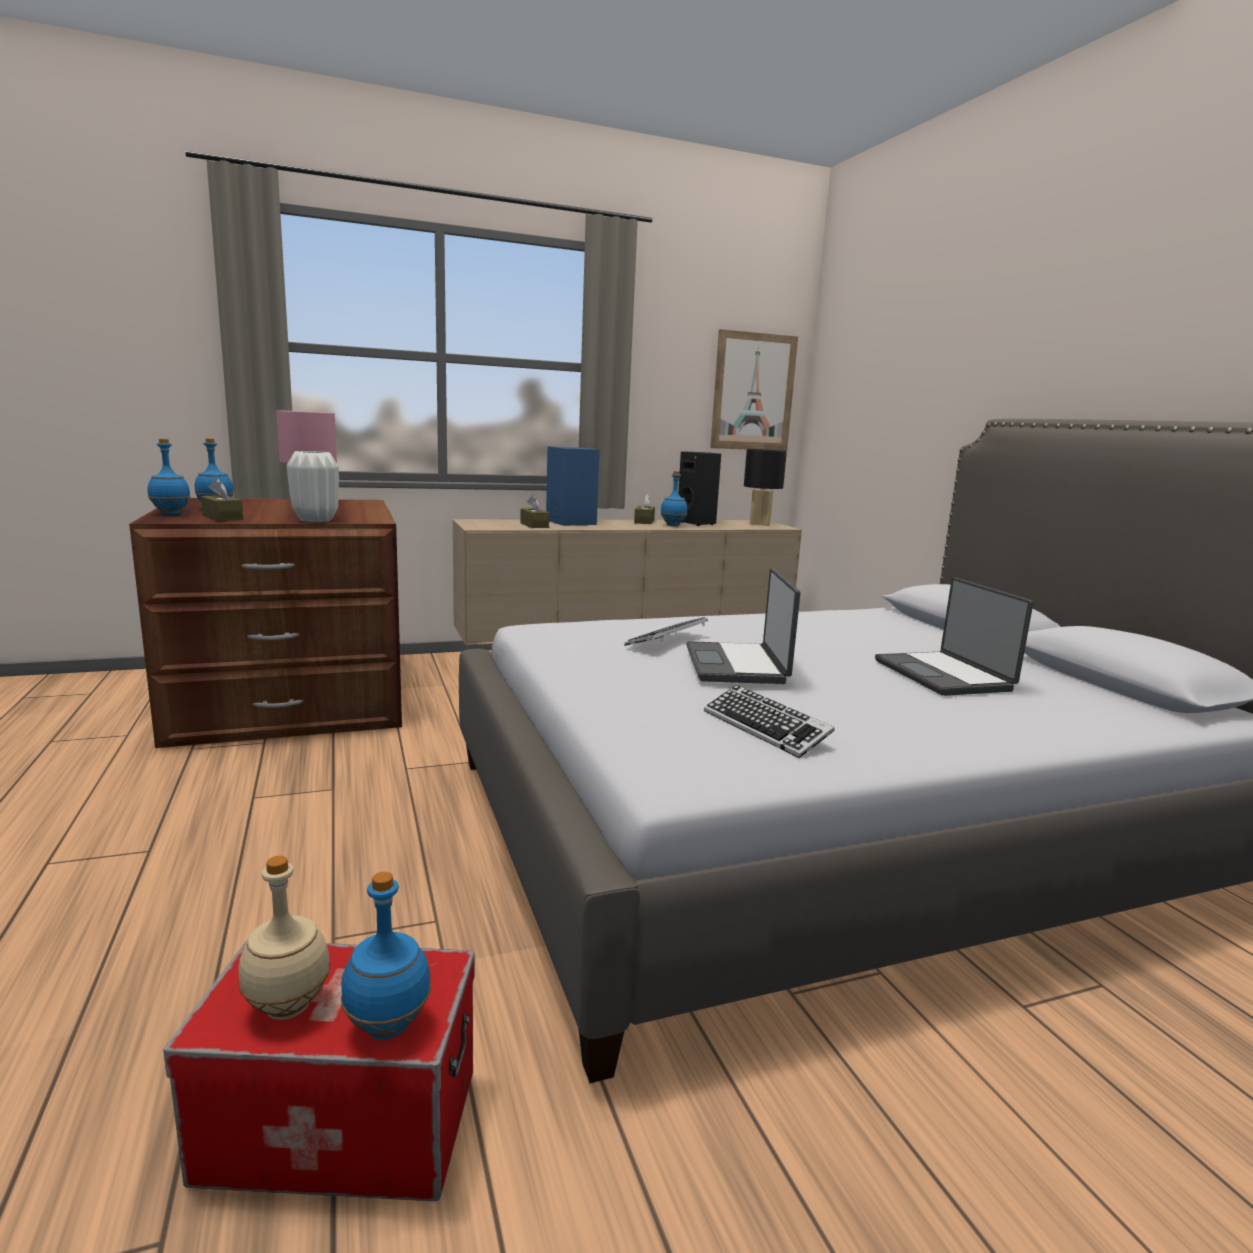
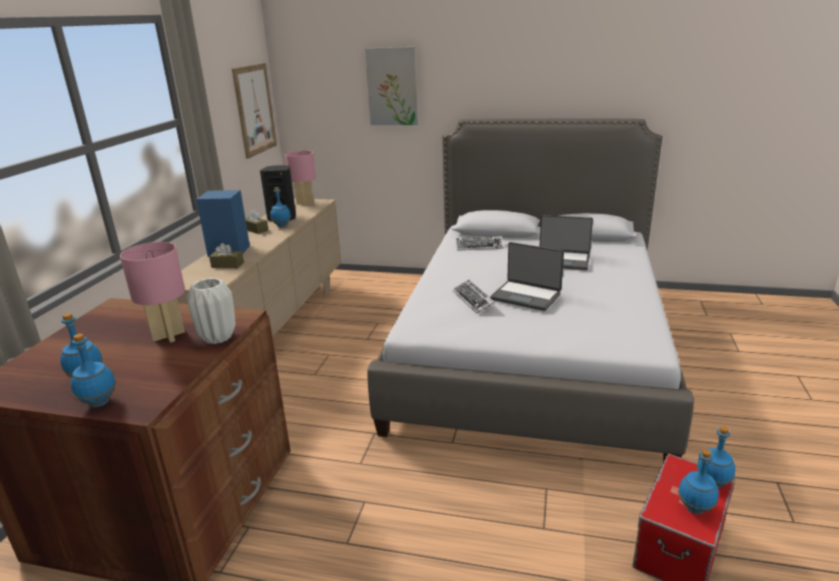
camera: 55 degrees left, 10 degrees up
brown tissue box [201,478,243,521] -> none
beige bottle [238,856,331,1020] -> blue bottle [678,449,719,514]
keyboard [704,685,835,758] -> keyboard moved to [456,236,504,251]
black table lamp [744,449,787,526] -> pink table lamp [285,150,316,206]
none -> picture [365,47,418,125]

